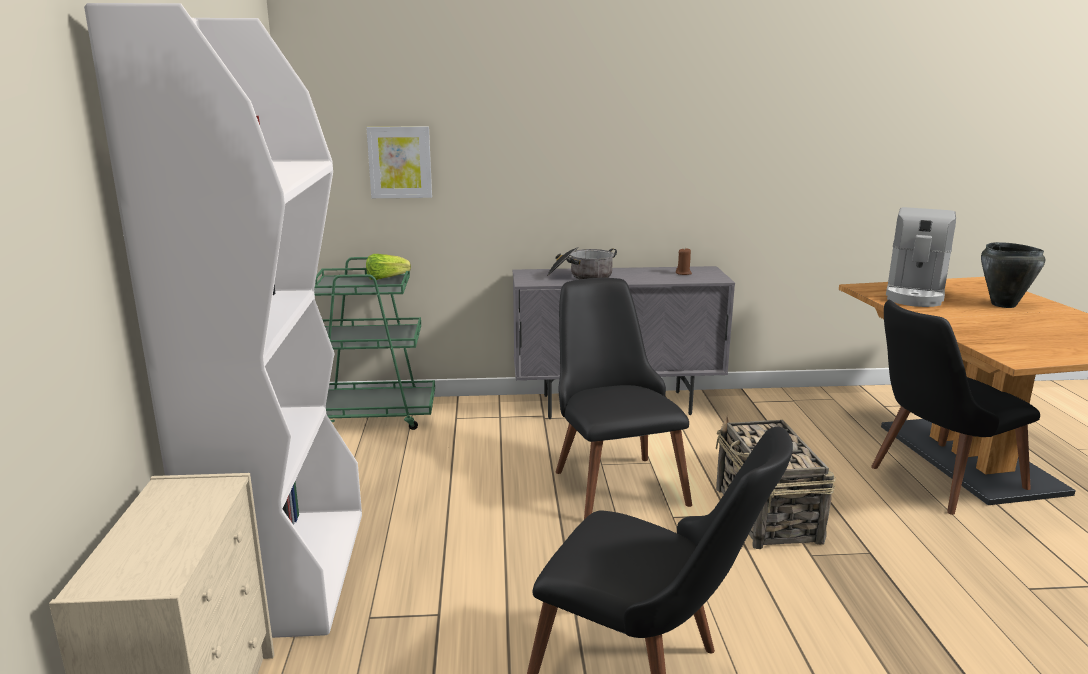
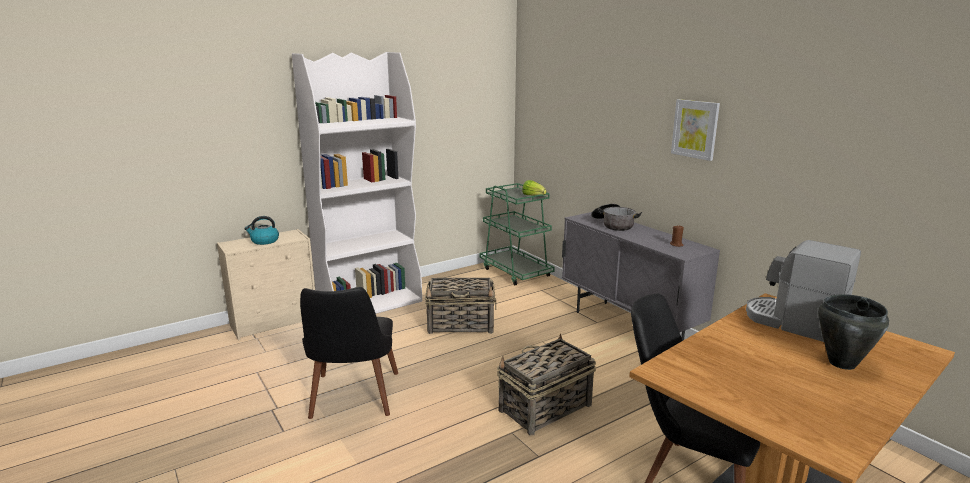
camera: 60 degrees right, 0 degrees up
picture [366,126,432,198] -> picture moved to [671,99,720,161]
black chair [556,278,692,519] -> none
coffee machine [886,207,956,307] -> coffee machine turned 45 degrees clockwise [746,240,861,342]
none -> kettle [244,216,279,245]
none -> basket [425,278,496,334]

